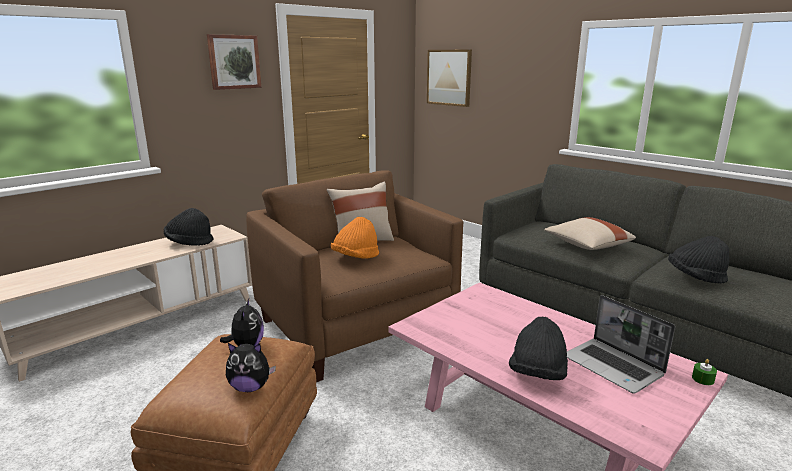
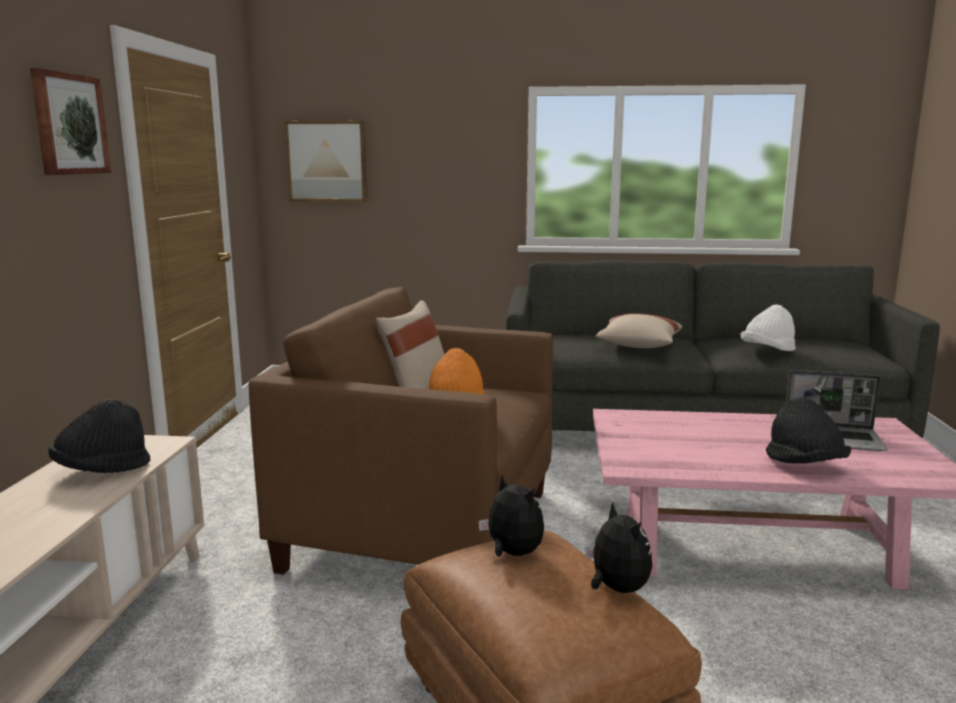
camera: 40 degrees left, 5 degrees down
plush toy [226,343,276,392] -> plush toy turned 75 degrees counterclockwise [585,502,652,593]
black hat [668,236,729,283] -> white hat [740,304,796,351]
green candle [692,359,717,385] -> none

